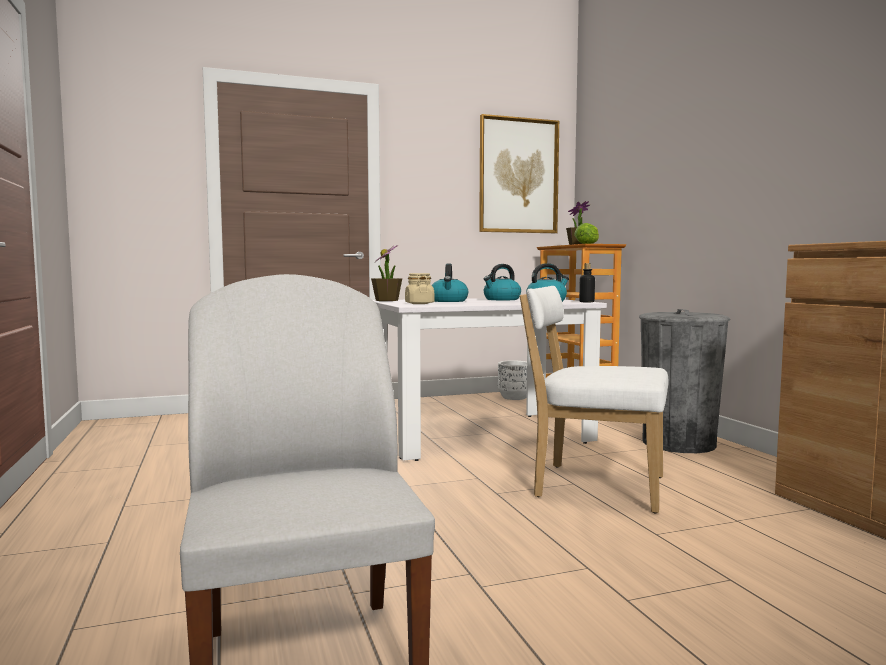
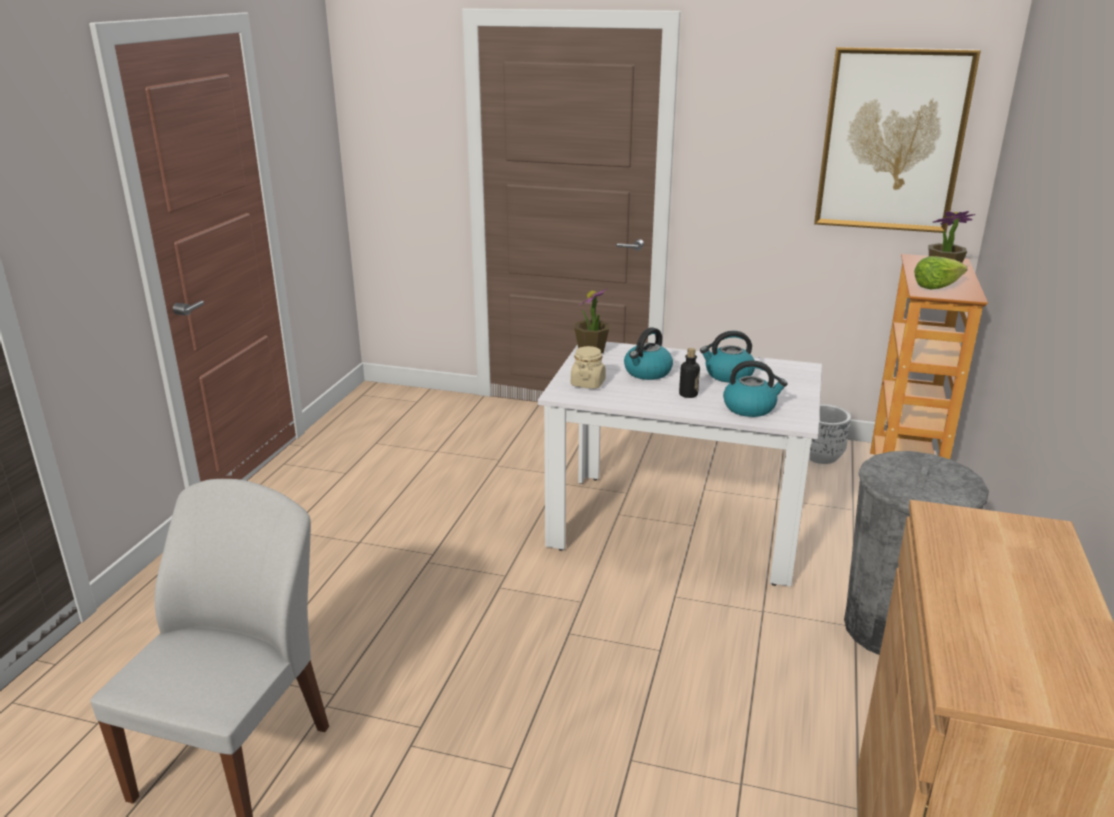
camera: 35 degrees right, 20 degrees up
white chair [519,286,669,513] -> none
bottle [579,263,595,302] -> bottle moved to [679,348,700,398]

